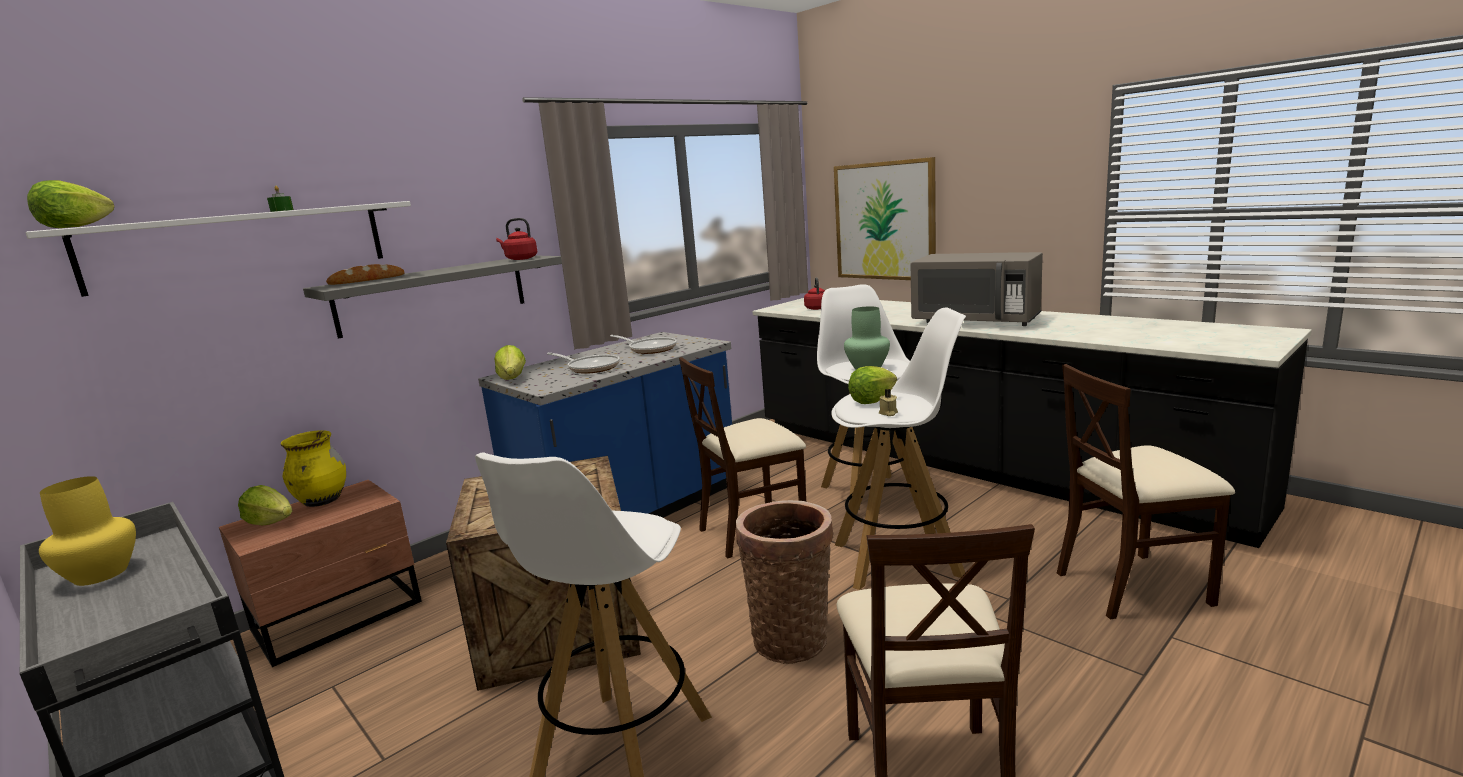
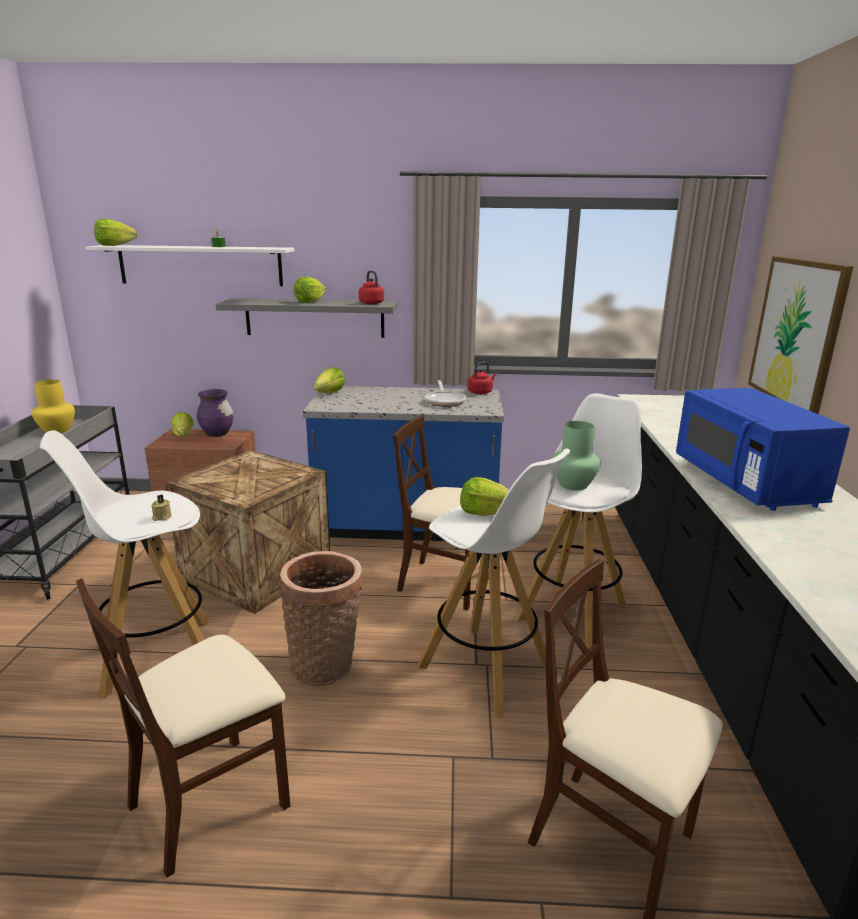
camera: 45 degrees right, 5 degrees up
yellow vase [281,430,346,507] -> purple vase [197,389,233,437]
bread [326,264,405,285] -> none
frying pan [547,352,620,374] -> none
red kettle [804,277,824,310] -> red kettle moved to [468,362,496,394]
beige candle [879,389,898,416] -> beige candle moved to [152,495,172,521]
grey microwave [911,252,1043,326] -> blue microwave [676,388,850,511]
none -> lettuce [293,277,326,303]

